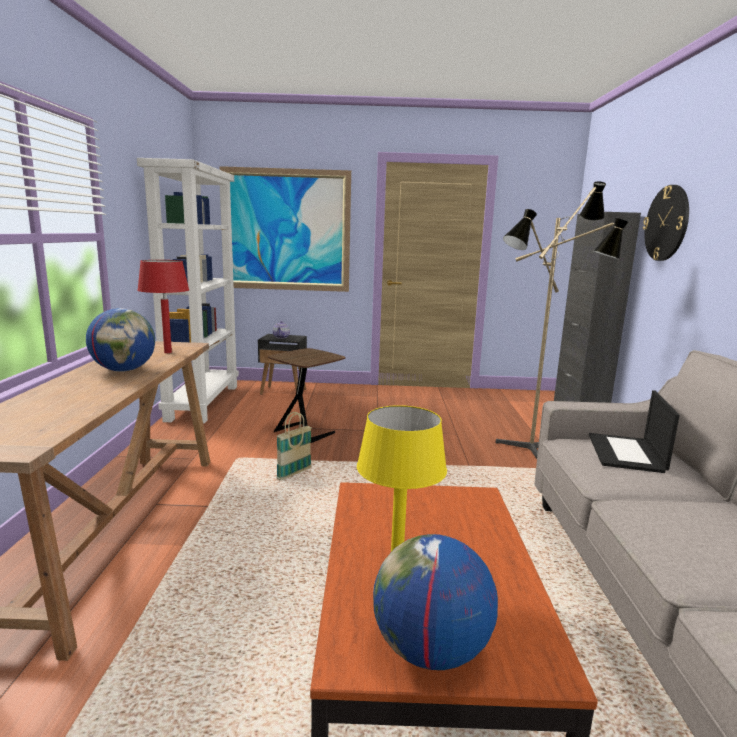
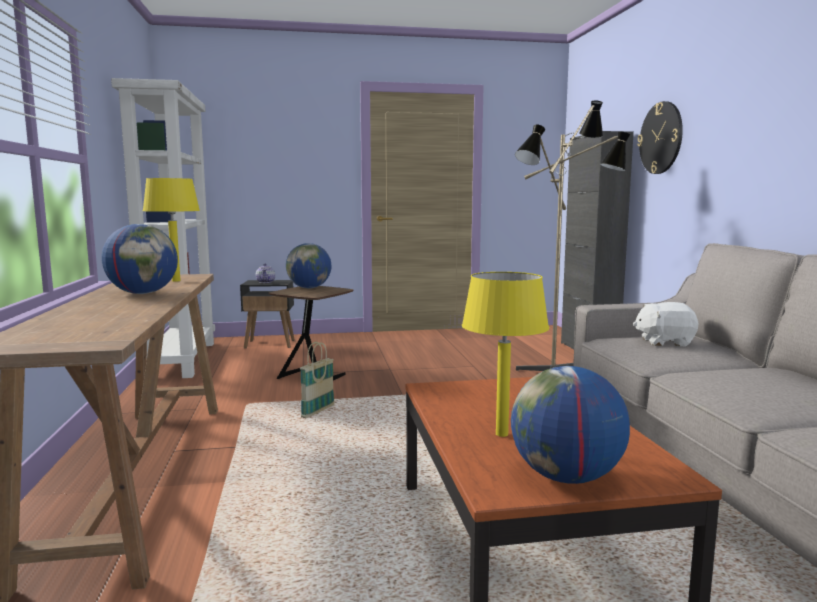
camera: 10 degrees left, 5 degrees down
red table lamp [137,260,189,353] -> yellow table lamp [143,178,200,282]
picture [219,166,351,292] -> none
laptop [589,390,680,473] -> white plush toy [633,302,699,346]
none -> globe [286,243,331,288]

